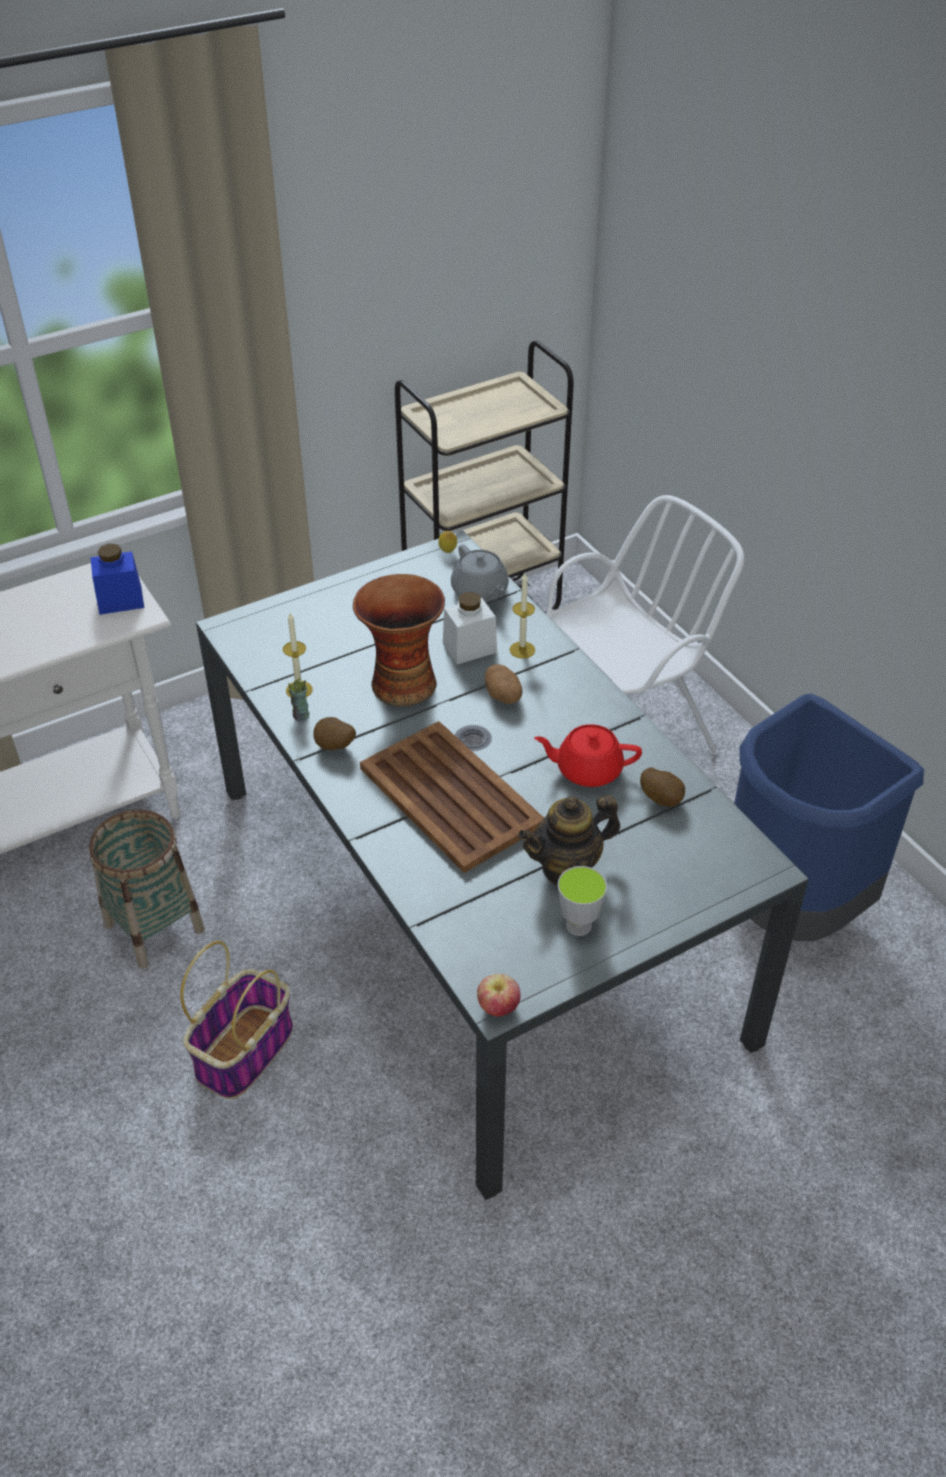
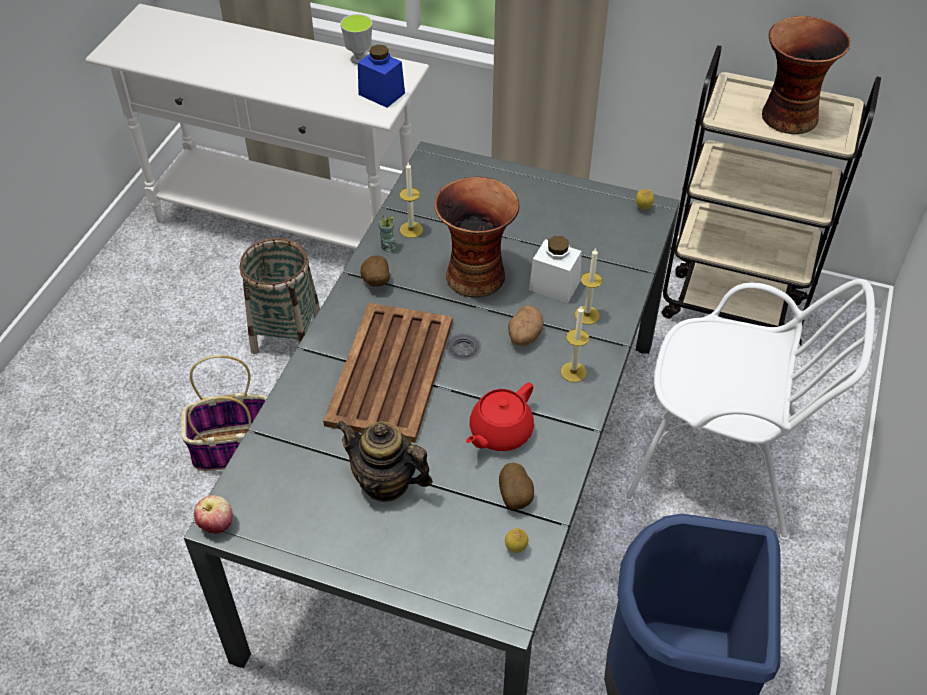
camera: 50 degrees right, 5 degrees up
grey teapot [451,544,509,603] -> none
red teapot [534,724,642,787] -> red teapot turned 105 degrees counterclockwise [466,383,534,451]
cup [558,866,607,936] -> cup moved to [340,14,372,64]
none -> lemon [505,528,528,553]
none -> candle [561,305,589,382]
none -> vase [762,16,850,134]

